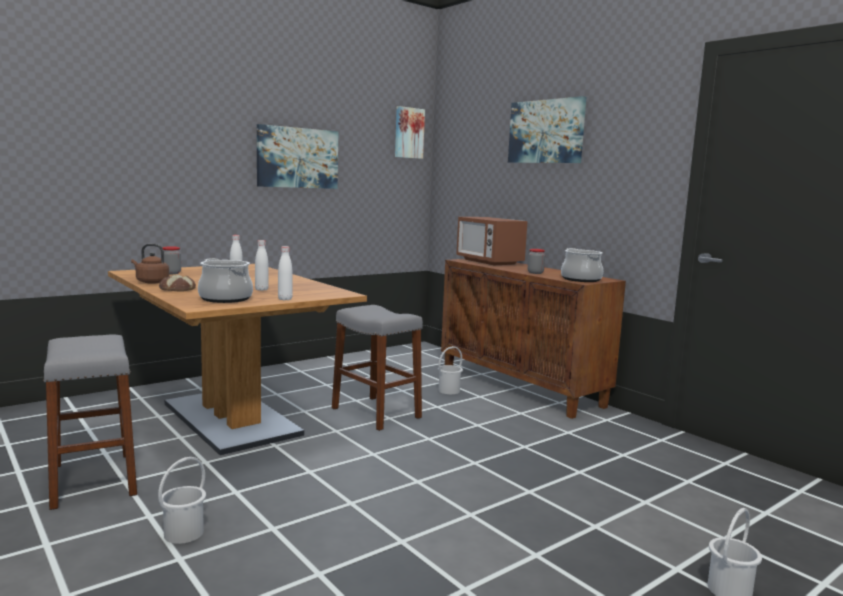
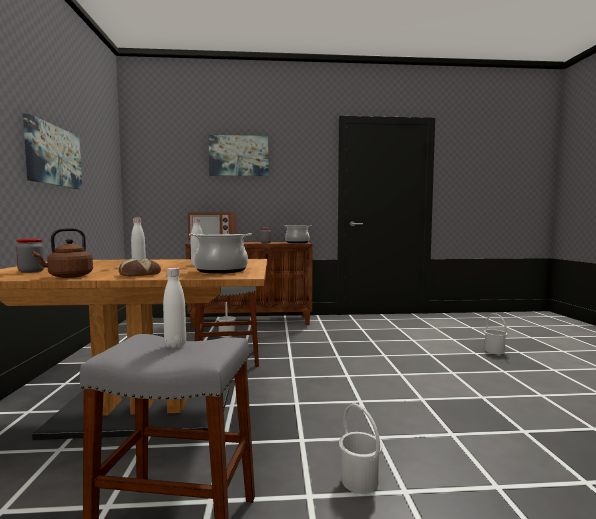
camera: 55 degrees left, 5 degrees down
white bottle [278,246,293,300] -> white bottle moved to [163,268,186,348]
picture [395,106,425,159] -> none

